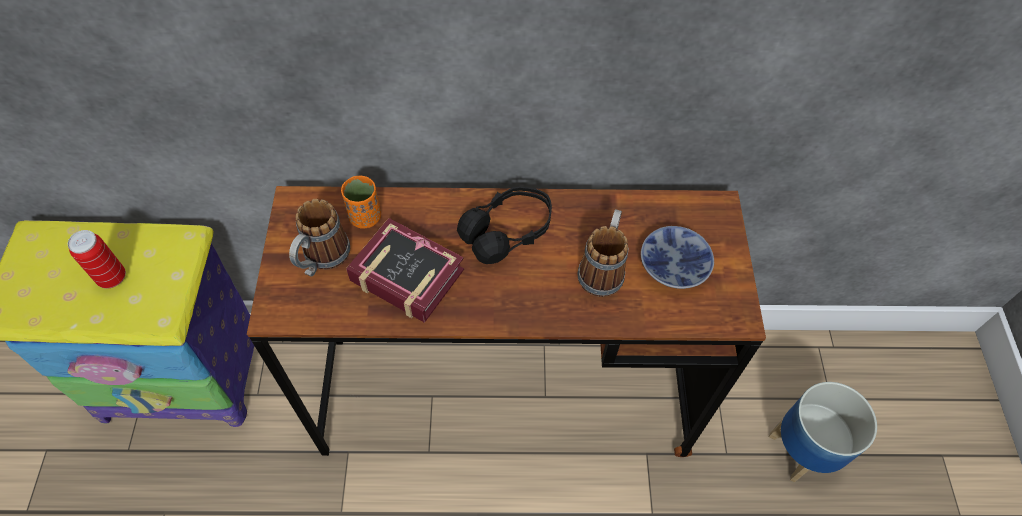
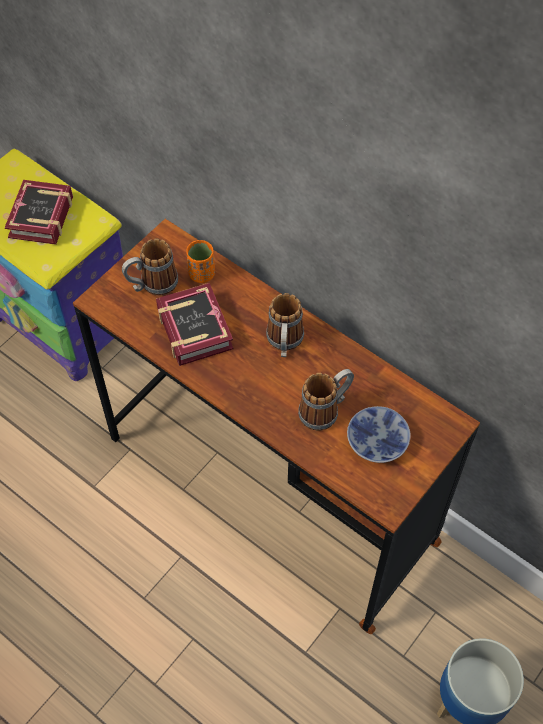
camera: 40 degrees right, 0 degrees up
can [68,230,126,288] -> book [5,180,73,245]
black headphones [457,187,552,264] -> mug [266,293,304,357]

